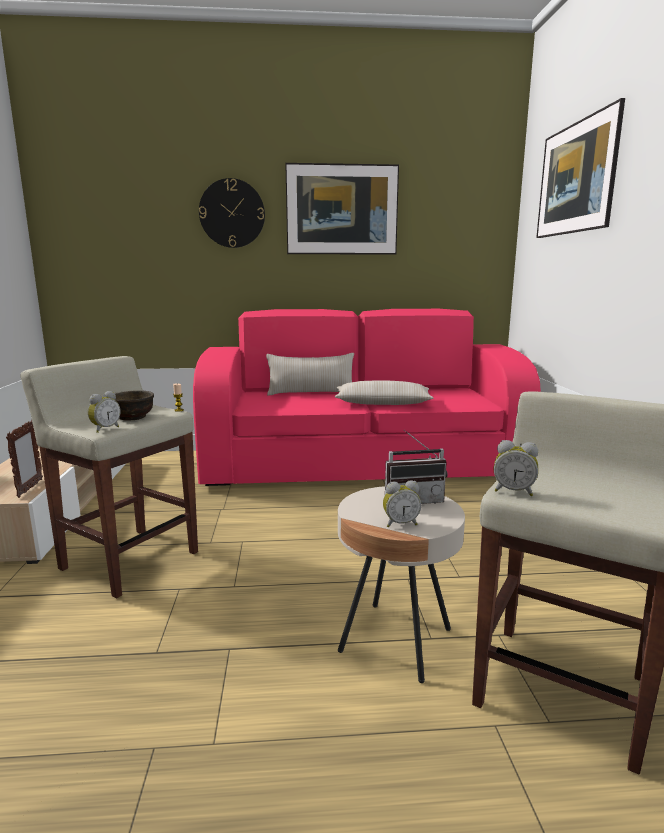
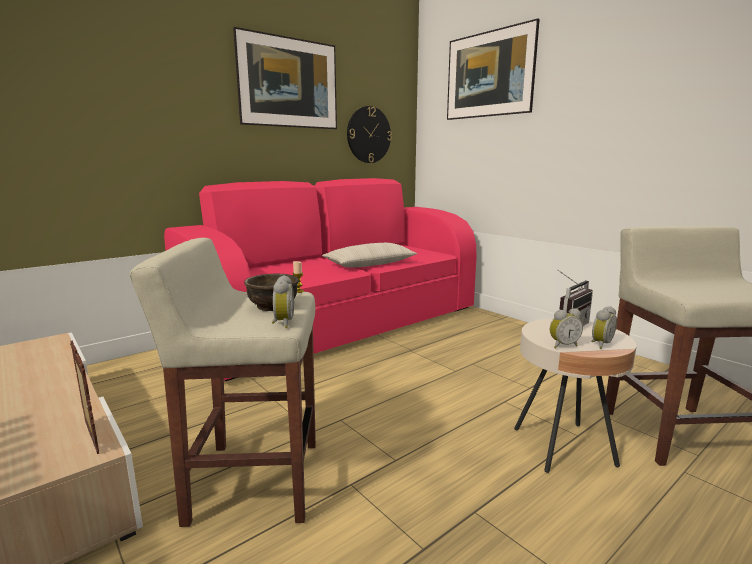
camera: 35 degrees left, 0 degrees up
wall clock [199,178,265,248] -> wall clock moved to [347,106,392,163]
beige pillow [266,353,354,396] -> none
alarm clock [494,440,538,496] -> alarm clock moved to [550,309,583,348]

